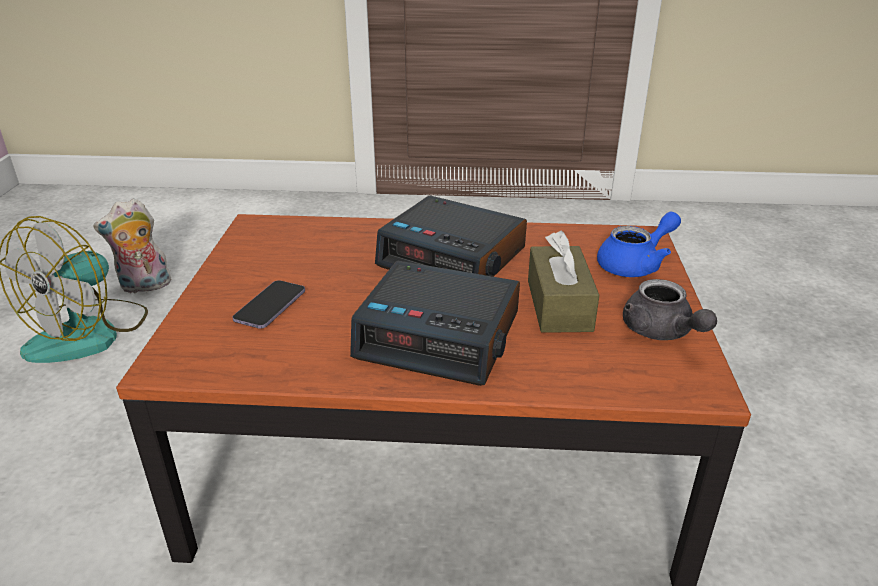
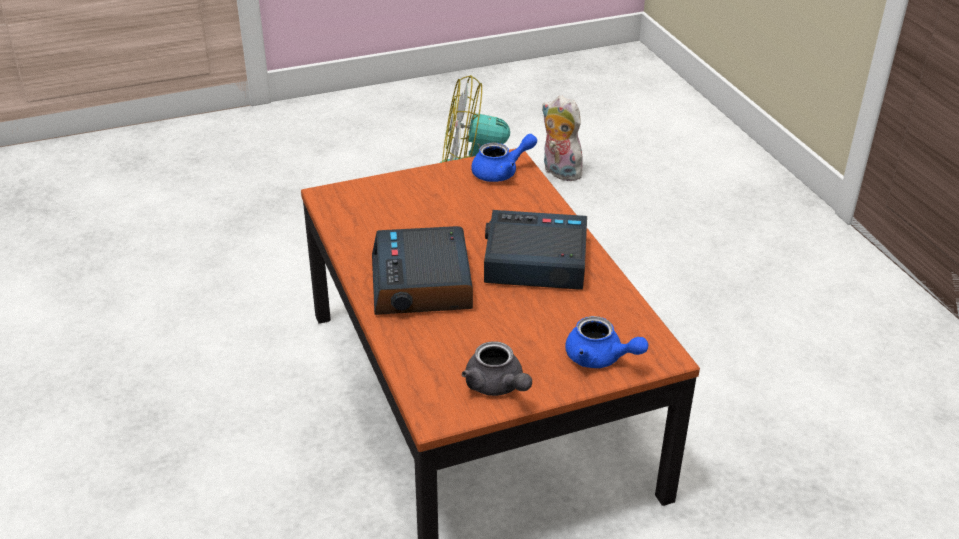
camera: 65 degrees right, 5 degrees up
phone [232,280,305,329] -> none
alarm clock [375,195,527,277] -> alarm clock turned 90 degrees clockwise [484,210,587,290]
brown tissue box [528,231,599,333] -> none
grey teapot [623,279,717,340] -> grey teapot turned 75 degrees counterclockwise [462,341,532,396]
none -> blue teapot [471,134,537,182]

